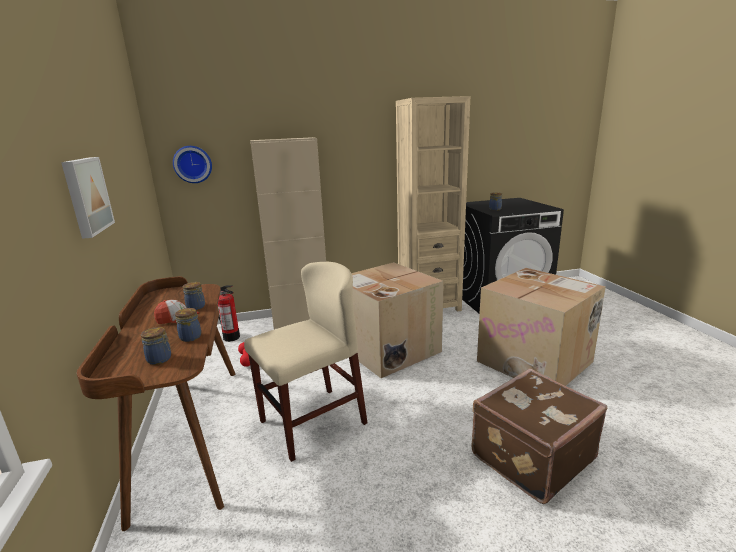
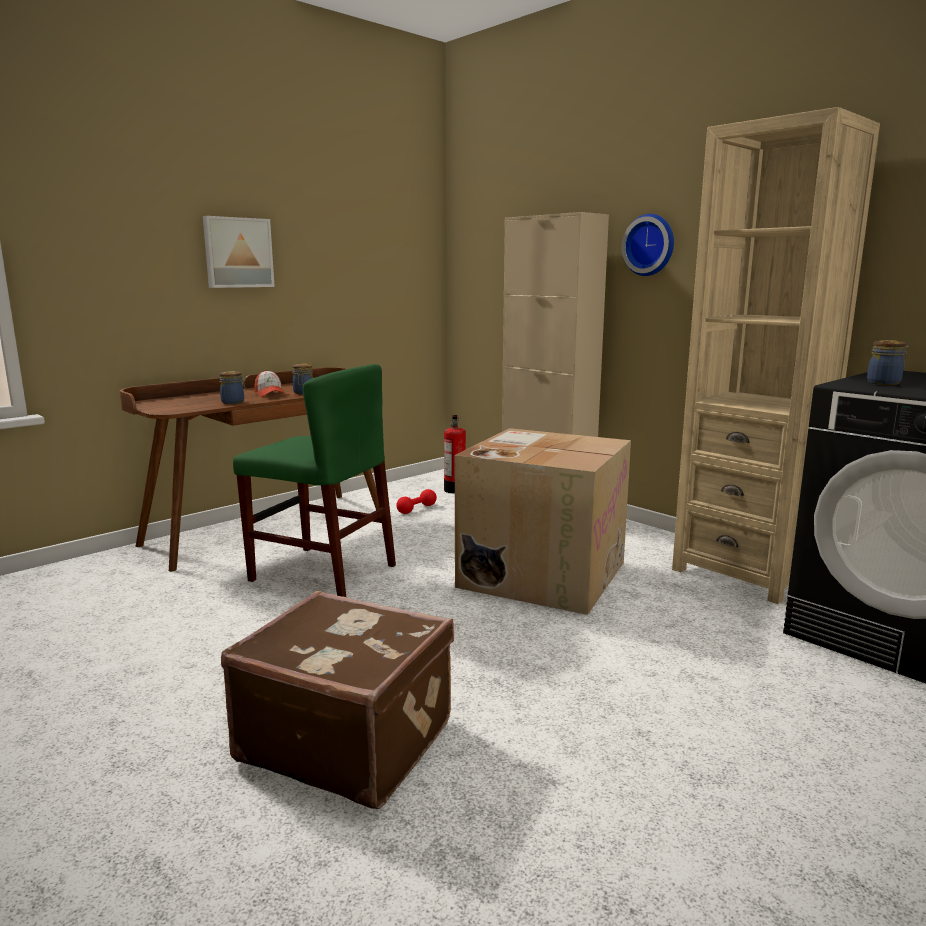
camera: 60 degrees right, 5 degrees down
jar [141,327,171,365] -> none
wall clock [173,146,212,183] -> wall clock moved to [621,214,674,276]
beige chair [244,262,367,462] -> green chair [233,364,396,597]
cardboard box [477,268,606,386] -> none

